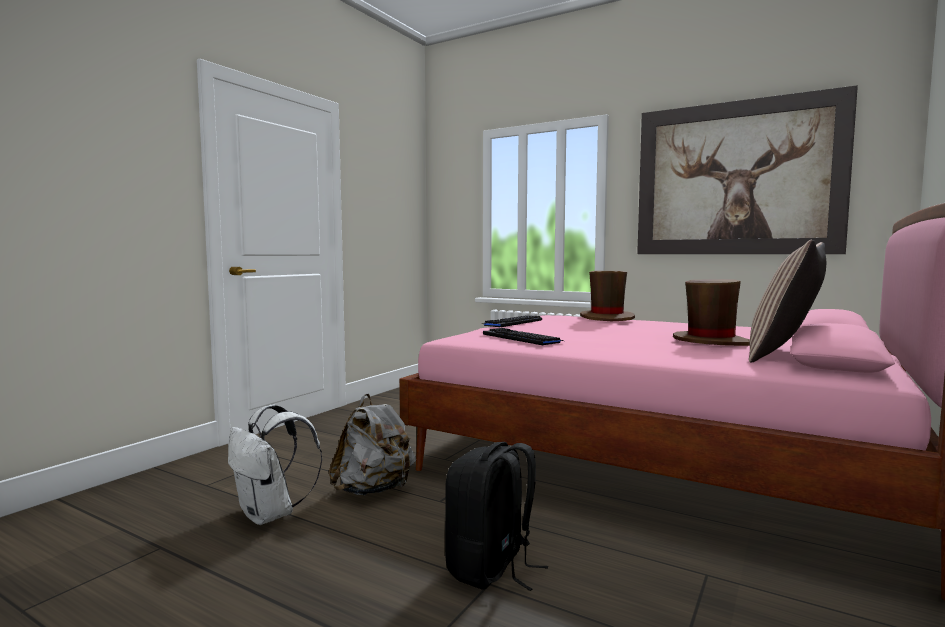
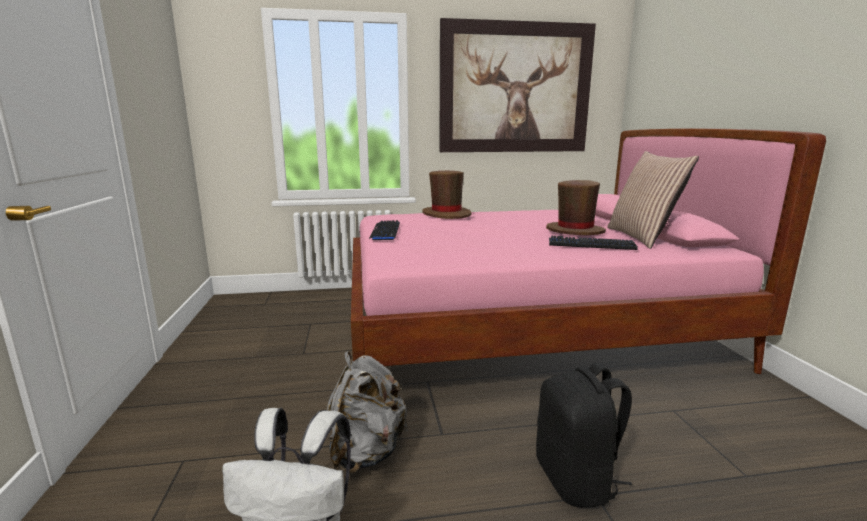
camera: 40 degrees left, 10 degrees up
keyboard [483,328,564,345] -> keyboard moved to [549,236,638,250]

